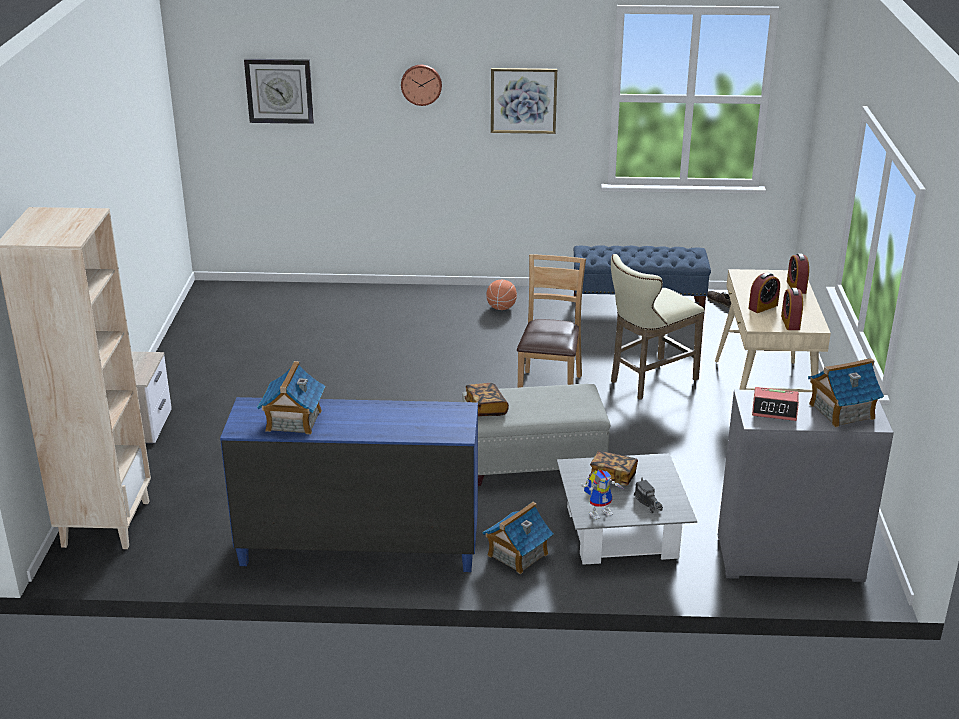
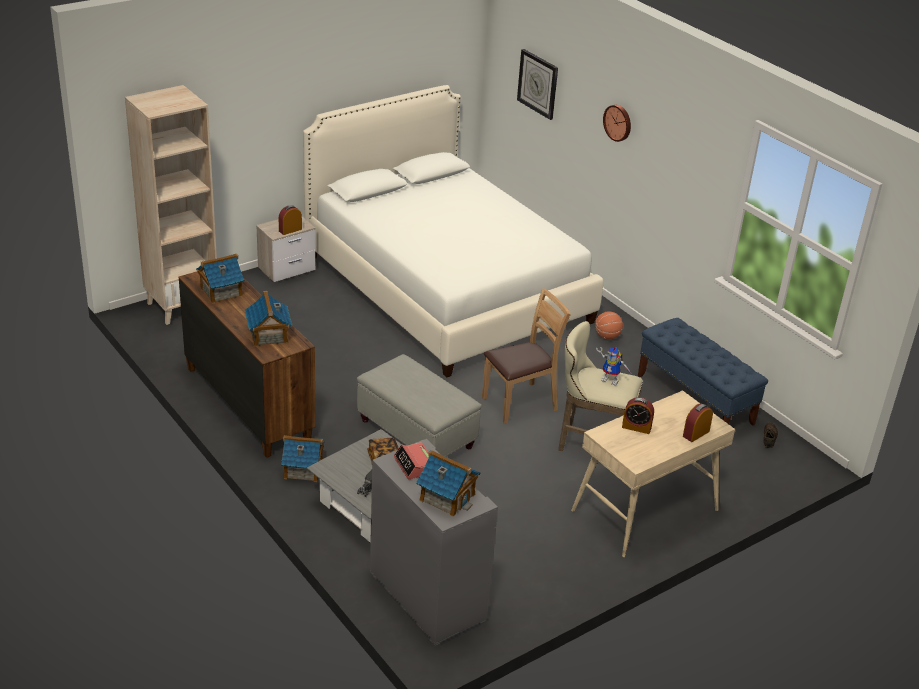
camera: 50 degrees right, 5 degrees up
blue dresser [220,397,478,572] -> brown dresser [178,272,316,458]
book [464,383,509,416] -> none
picture [491,68,557,134] -> none
toy robot [581,470,625,520] -> toy robot moved to [596,347,631,386]
alarm clock [781,288,803,330] -> alarm clock moved to [279,205,302,235]
none -> toy house [245,291,293,346]
none -> white bed [303,85,603,378]

